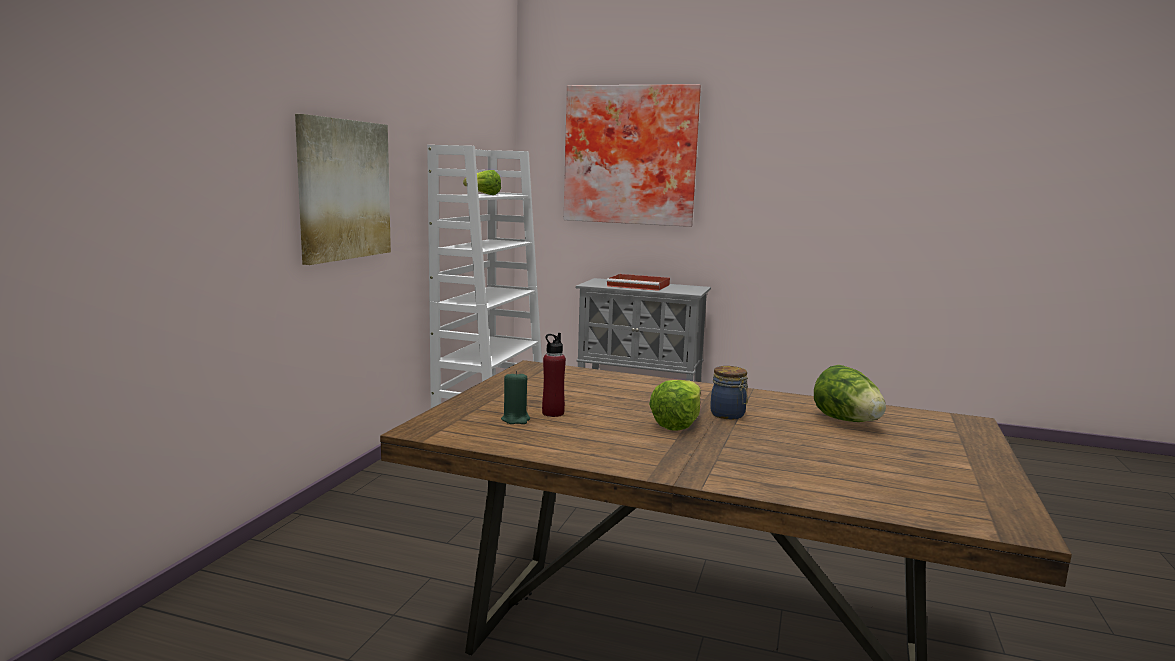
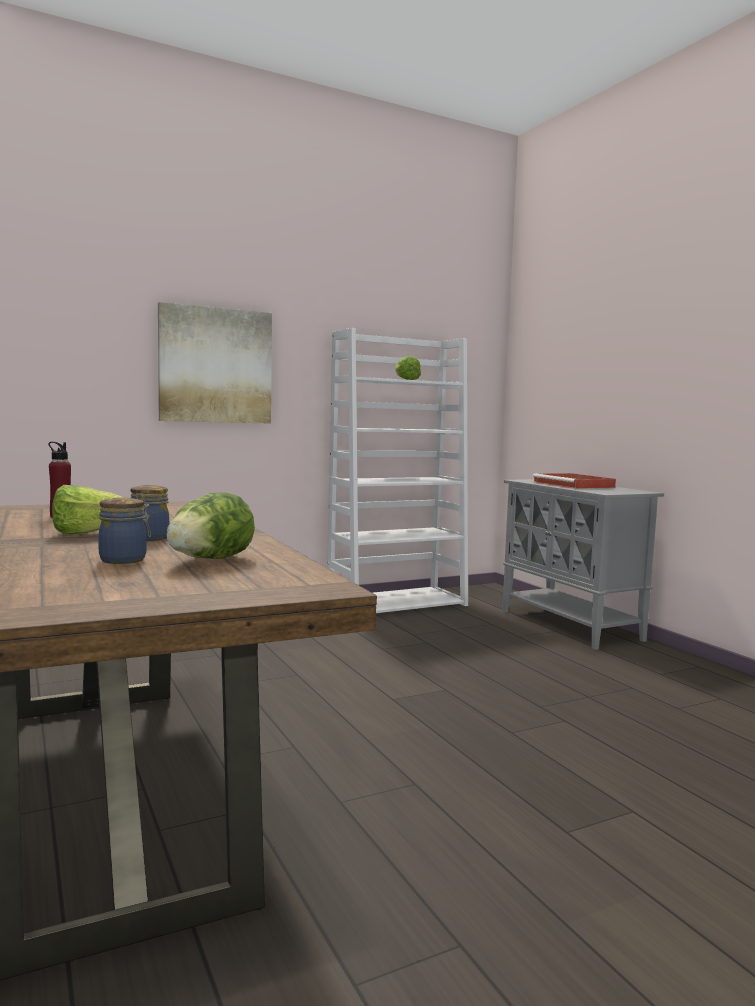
camera: 45 degrees right, 5 degrees down
green candle [501,371,530,424] -> none
picture [564,84,701,227] -> none
none -> jar [98,498,151,564]

